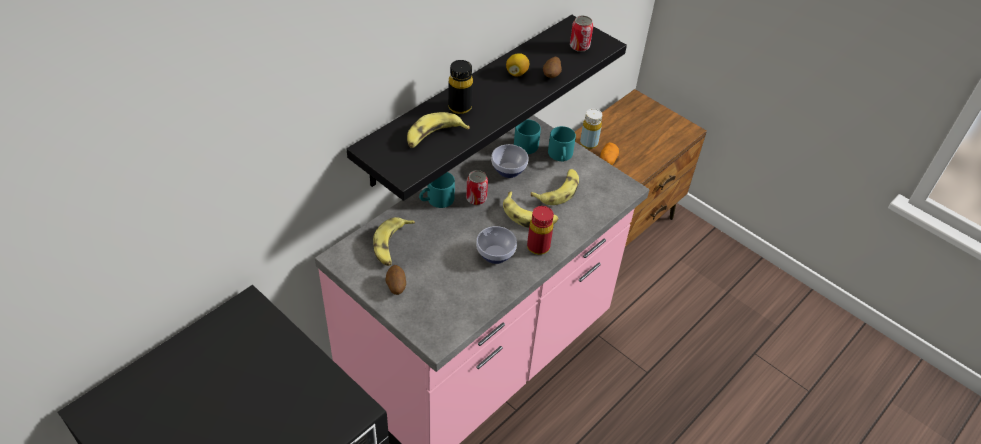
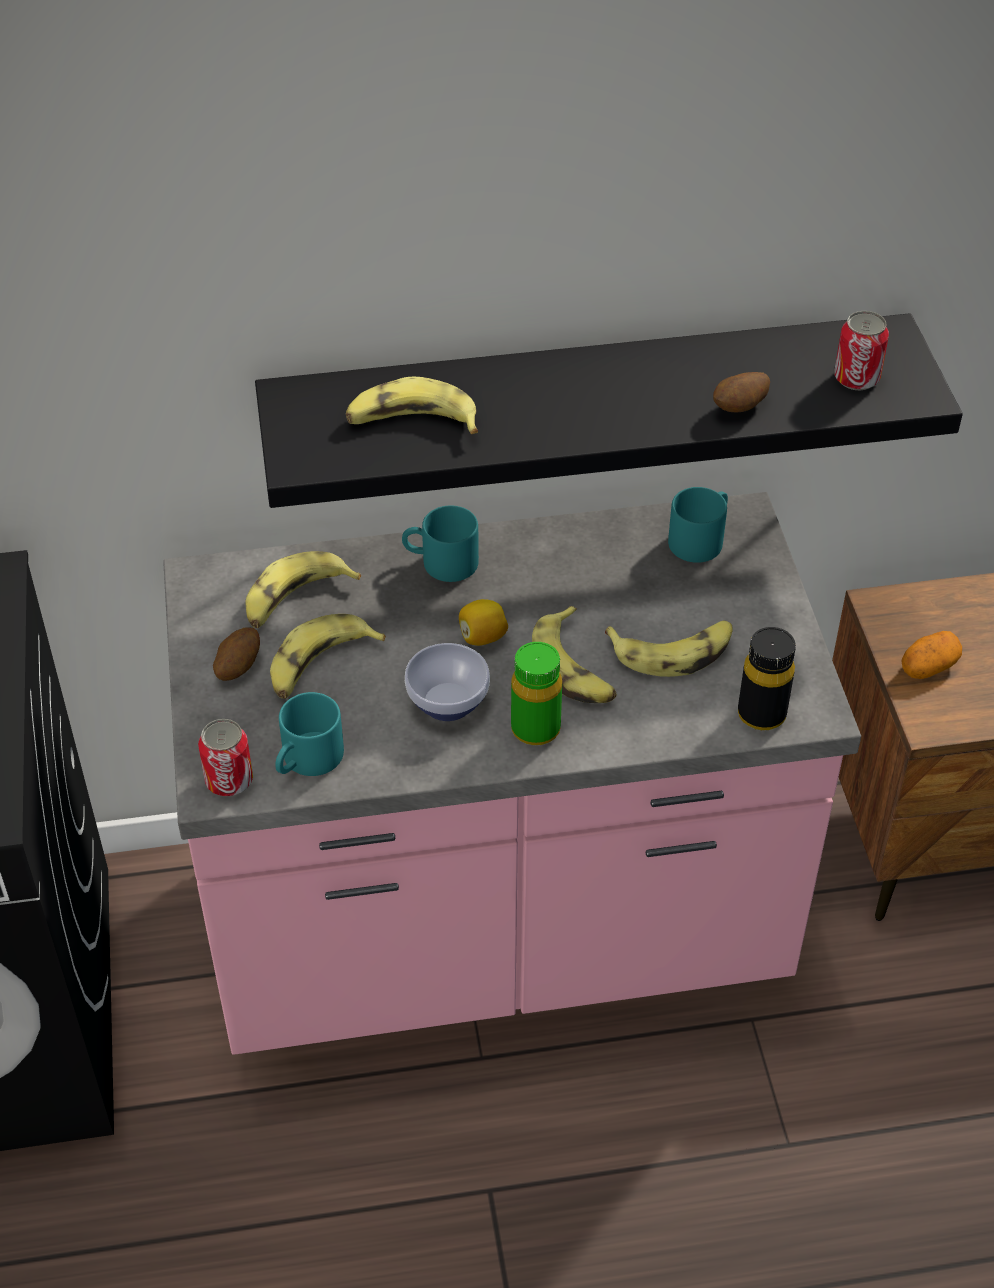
camera: 40 degrees right, 0 degrees up
black bottle [448,60,473,114] -> black bottle moved to [738,627,796,730]
can [466,170,488,205] -> can moved to [198,719,253,796]
bowl [491,144,528,178] -> none
lemon [506,53,529,77] -> lemon moved to [459,599,508,646]
red bottle [527,206,554,255] -> green bottle [511,642,562,746]
turquoise mug [548,126,576,162] -> turquoise mug moved to [275,692,344,776]
yellow bottle [580,109,602,149] -> none
none -> banana [270,614,386,699]

